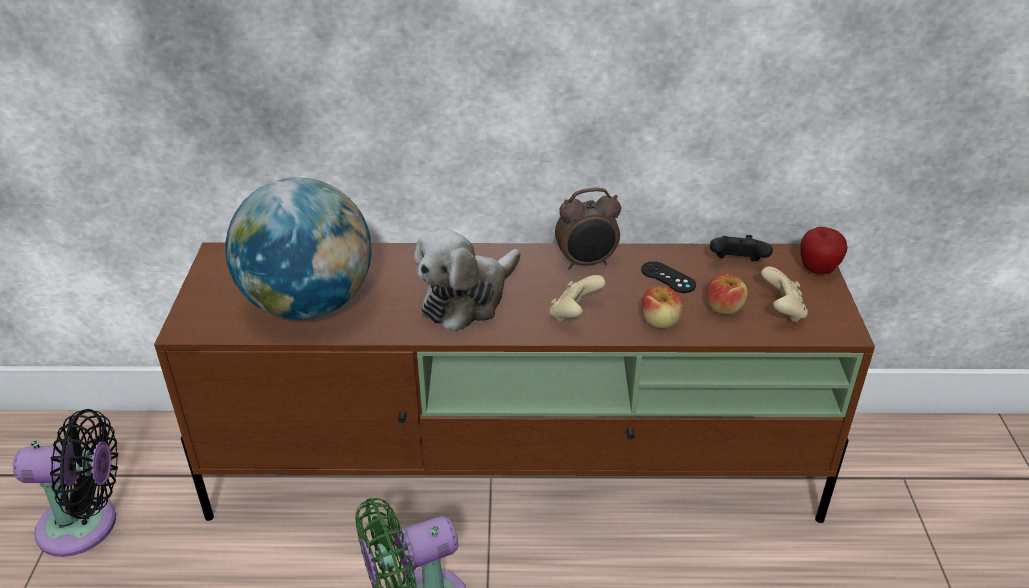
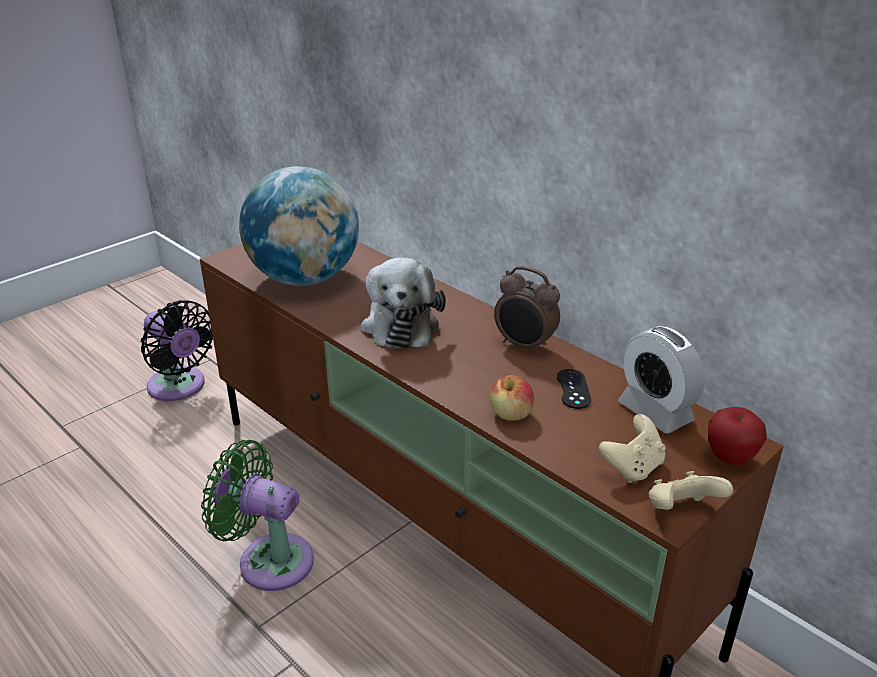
camera: 45 degrees right, 5 degrees down
plush toy [414,229,521,332] -> plush toy turned 90 degrees counterclockwise [361,258,446,349]
beige game controller [550,275,606,322] -> beige game controller moved to [649,471,733,510]
apple [706,273,747,315] -> none
black game controller [710,235,773,262] -> alarm clock [618,326,705,434]

